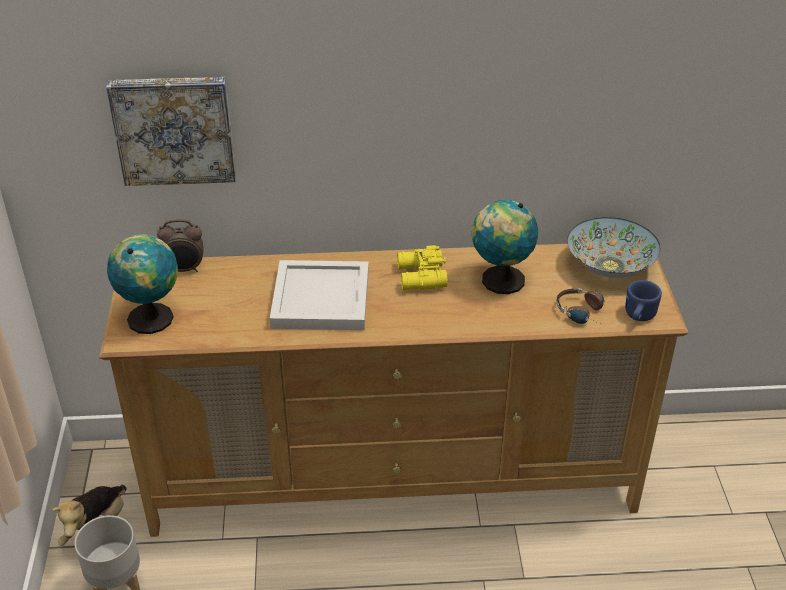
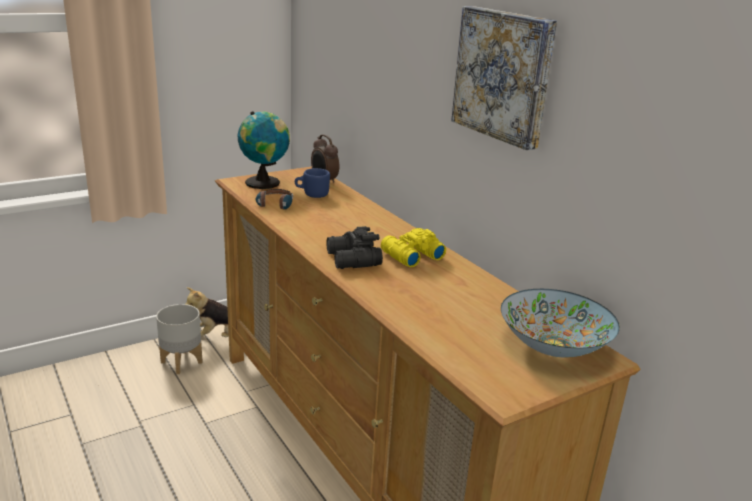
camera: 60 degrees right, 15 degrees down
picture [106,77,236,186] -> picture moved to [451,6,557,150]
white tray [270,260,369,330] -> none
globe [472,200,538,294] -> none
headphones [556,288,607,327] -> headphones moved to [256,189,293,210]
blue mug [625,280,662,321] -> blue mug moved to [295,168,330,198]
none -> black binoculars [326,226,383,269]

